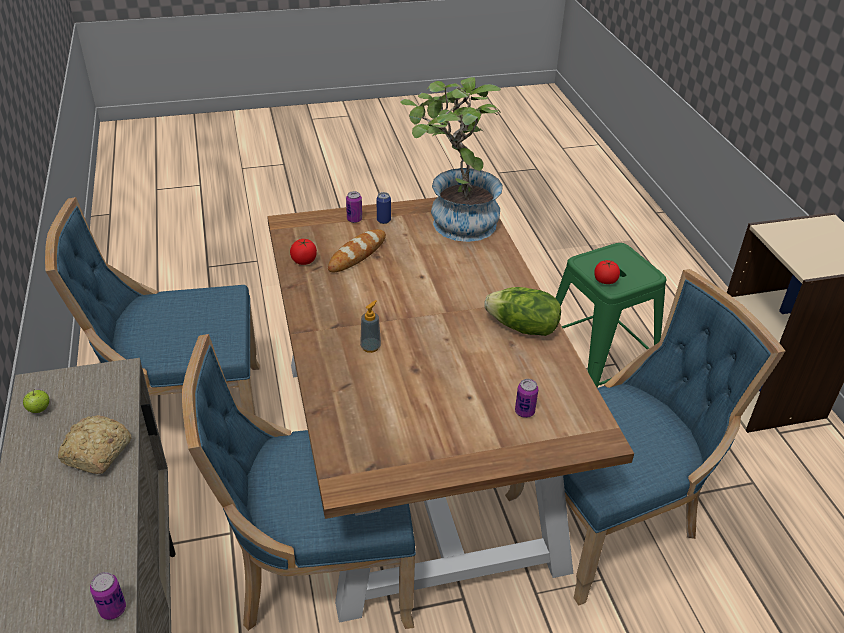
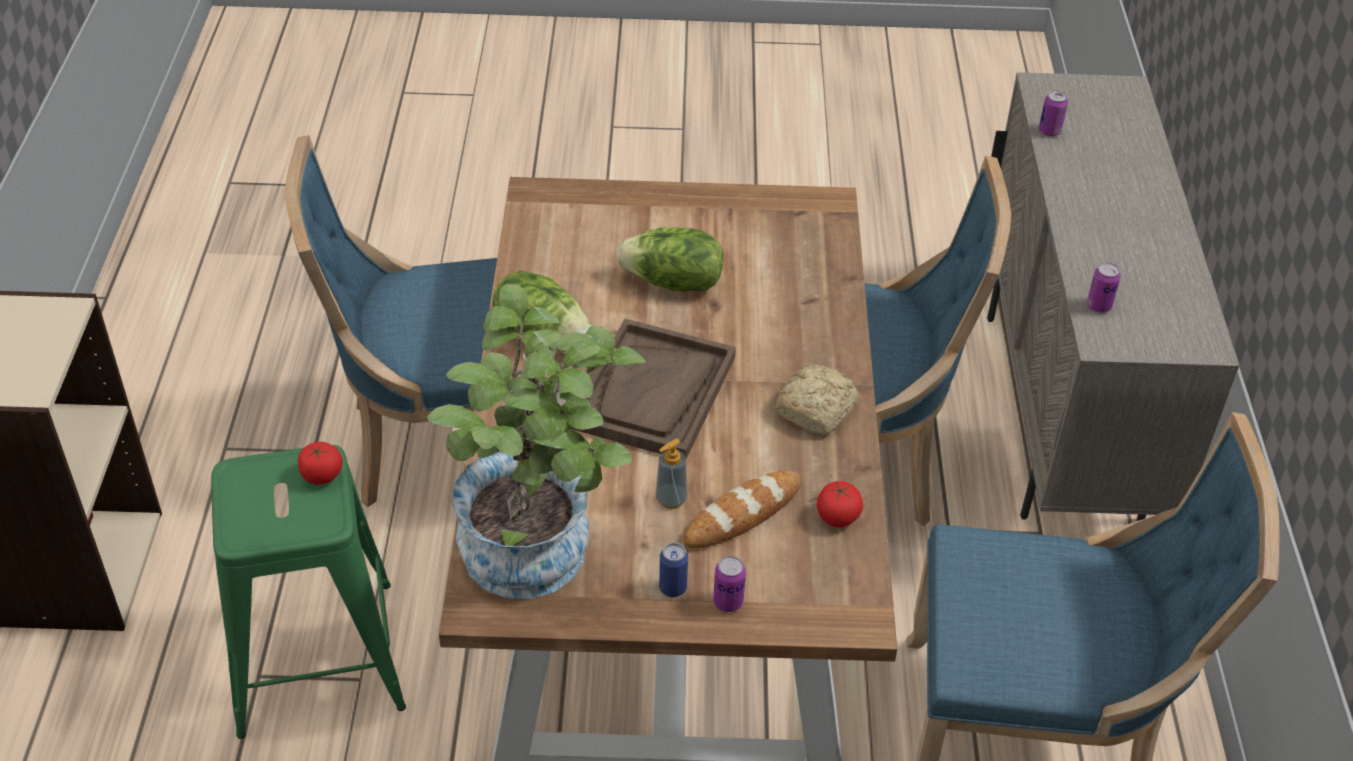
camera: 165 degrees left, 5 degrees up
apple [23,388,50,413] -> none
bread [58,415,132,474] -> bread moved to [775,364,859,435]
soap dispenser [360,300,381,353] -> soap dispenser moved to [656,439,687,509]
can [515,379,538,418] -> can moved to [1087,263,1121,313]
none -> brown tray [571,319,736,459]
none -> lettuce [616,227,723,292]

